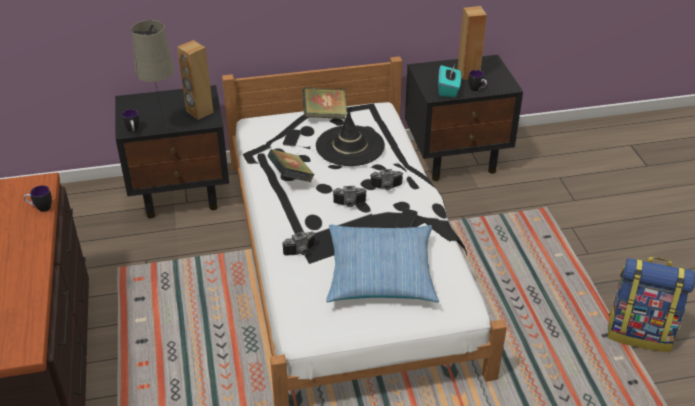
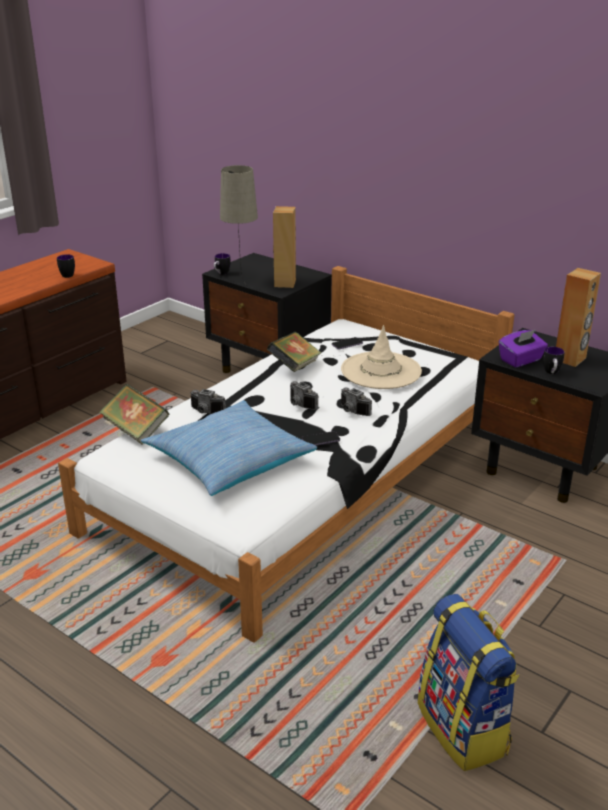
camera: 50 degrees right, 10 degrees down
book [302,87,347,119] -> book moved to [99,384,169,445]
black hat [316,110,385,166] -> beige hat [341,325,422,389]
turquoise tissue box [438,65,461,97] -> purple tissue box [499,330,548,368]

